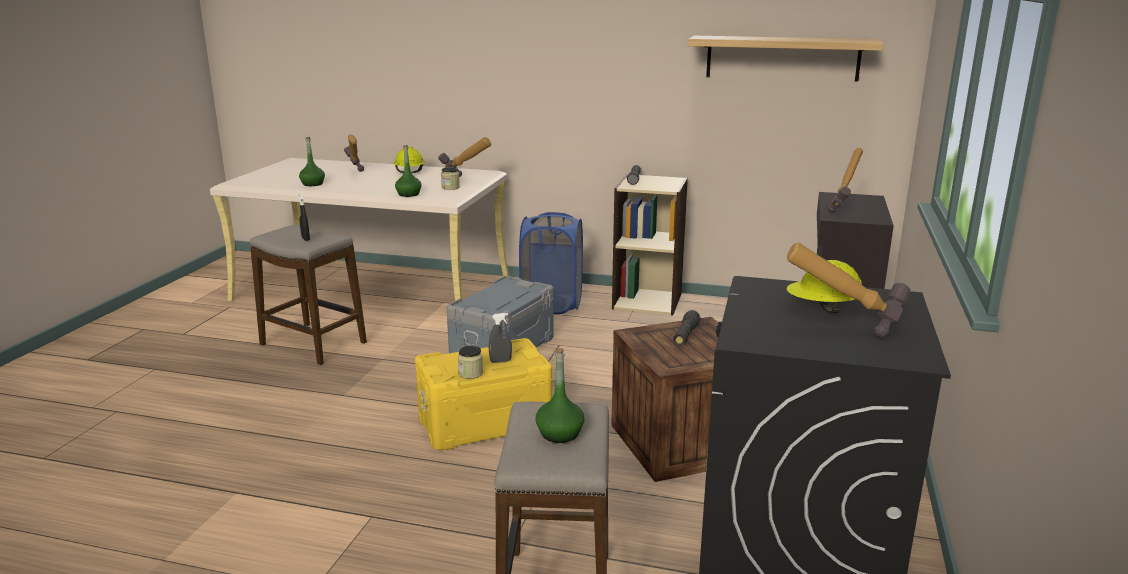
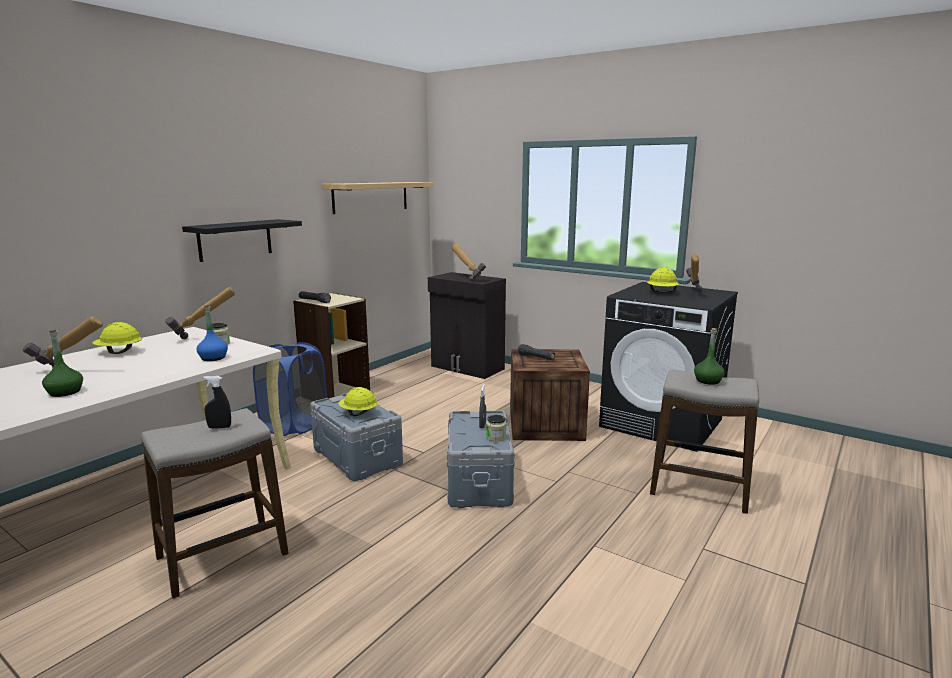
camera: 70 degrees left, 5 degrees down
green bottle [395,145,422,197] -> blue bottle [197,304,228,361]
yellow storage box [415,338,552,450] -> grey storage box [447,411,515,508]
none -> black shelf [182,219,302,262]
none -> yellow hard hat [339,387,377,416]

